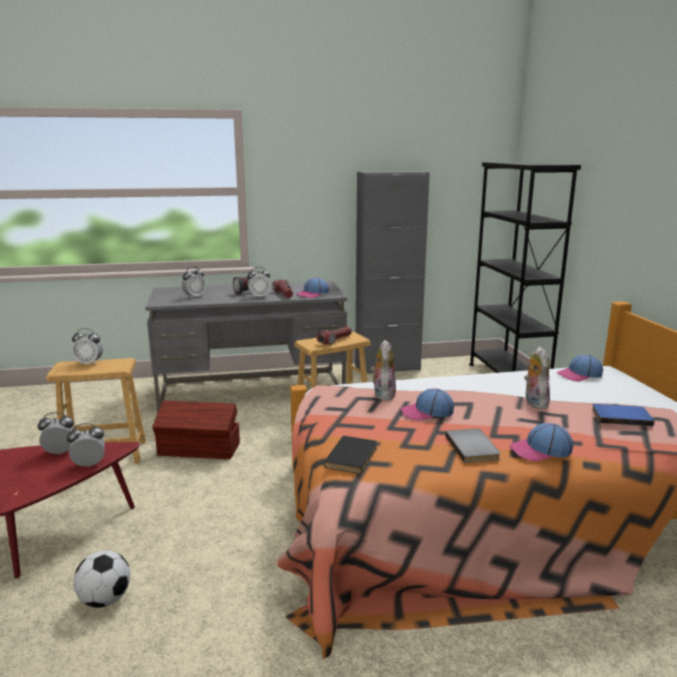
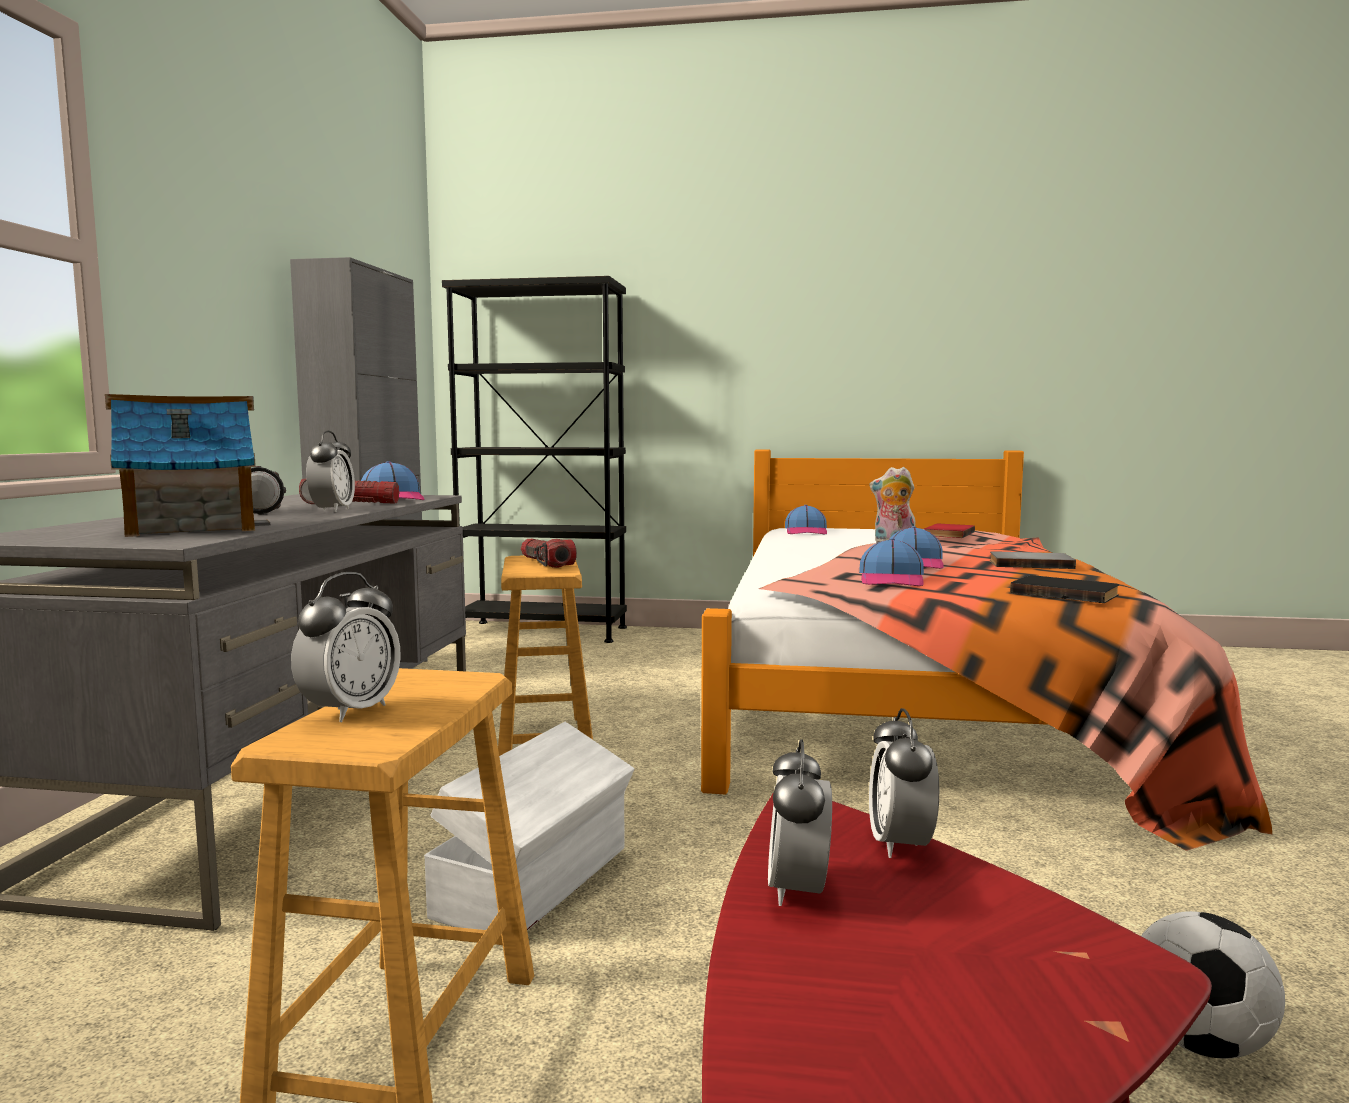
camera: 70 degrees left, 10 degrees down
brown storage box [152,400,240,459] -> white storage box [424,722,634,931]
alarm clock [182,266,206,299] -> toy house [105,394,270,537]
plush toy [371,340,396,400] -> none
cap [509,423,573,461] -> cap moved to [859,538,924,586]
blue book [592,404,654,426] -> red book [924,524,975,538]

